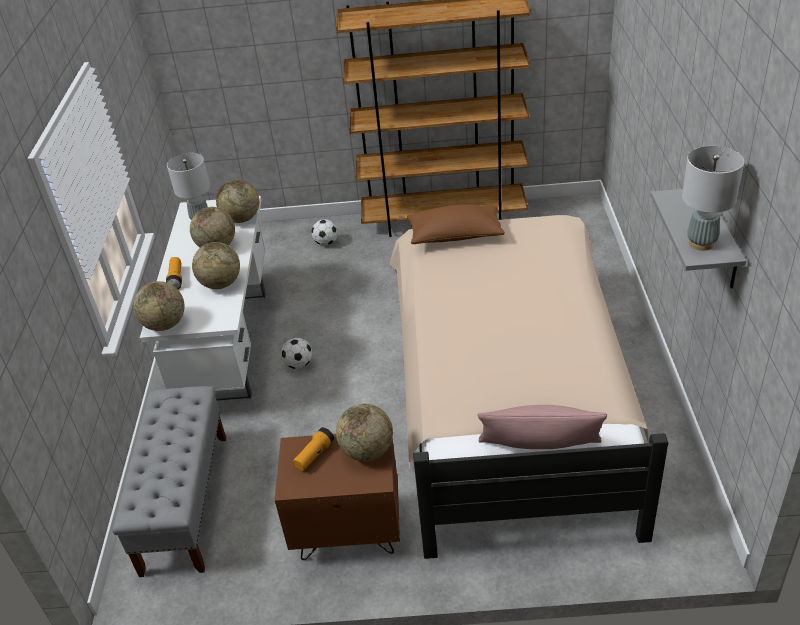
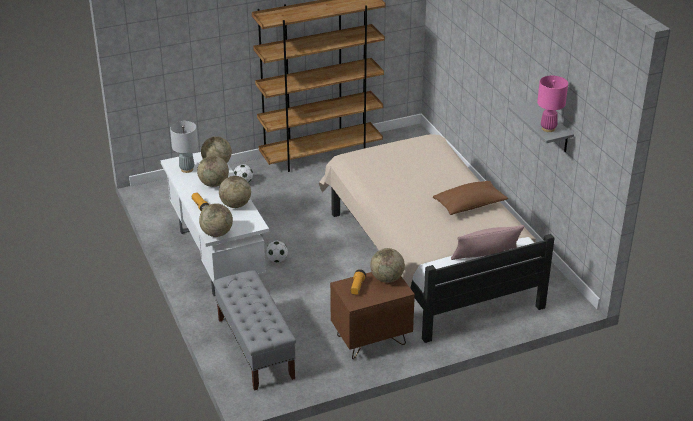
camera: 25 degrees left, 5 degrees down
brown pillow [407,204,505,244] -> brown pillow moved to [433,181,508,215]
grey table lamp [682,146,744,250] -> pink table lamp [537,76,568,132]

